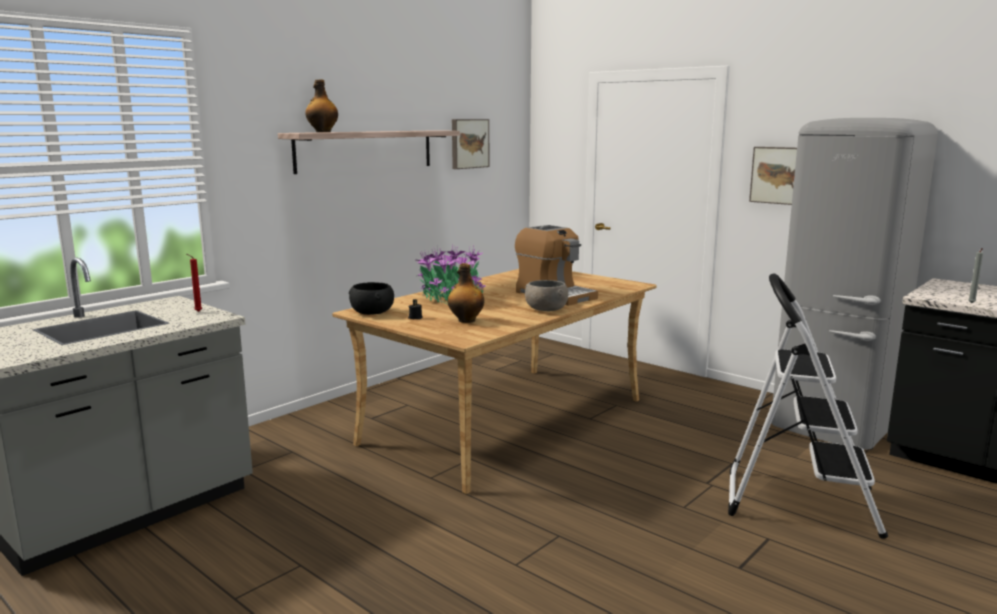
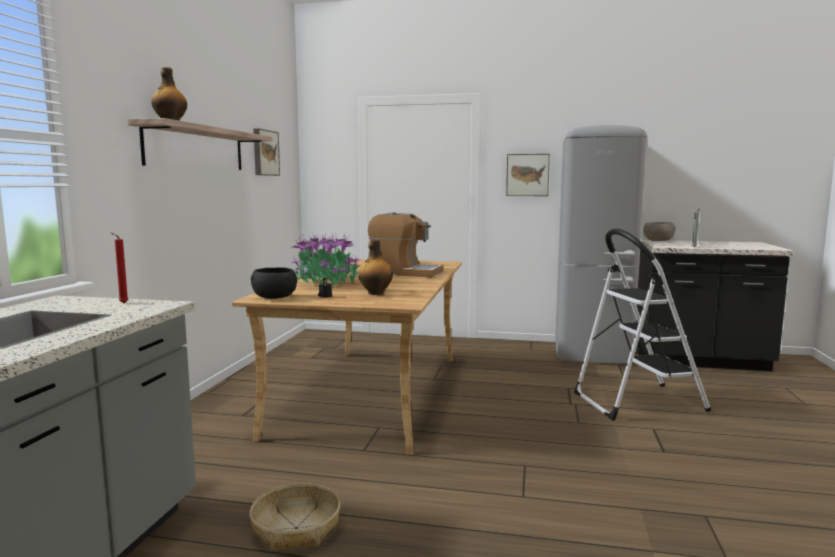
camera: 30 degrees left, 5 degrees down
grey bowl [525,280,568,311] -> grey bowl moved to [643,222,676,241]
none -> basket [250,483,340,552]

